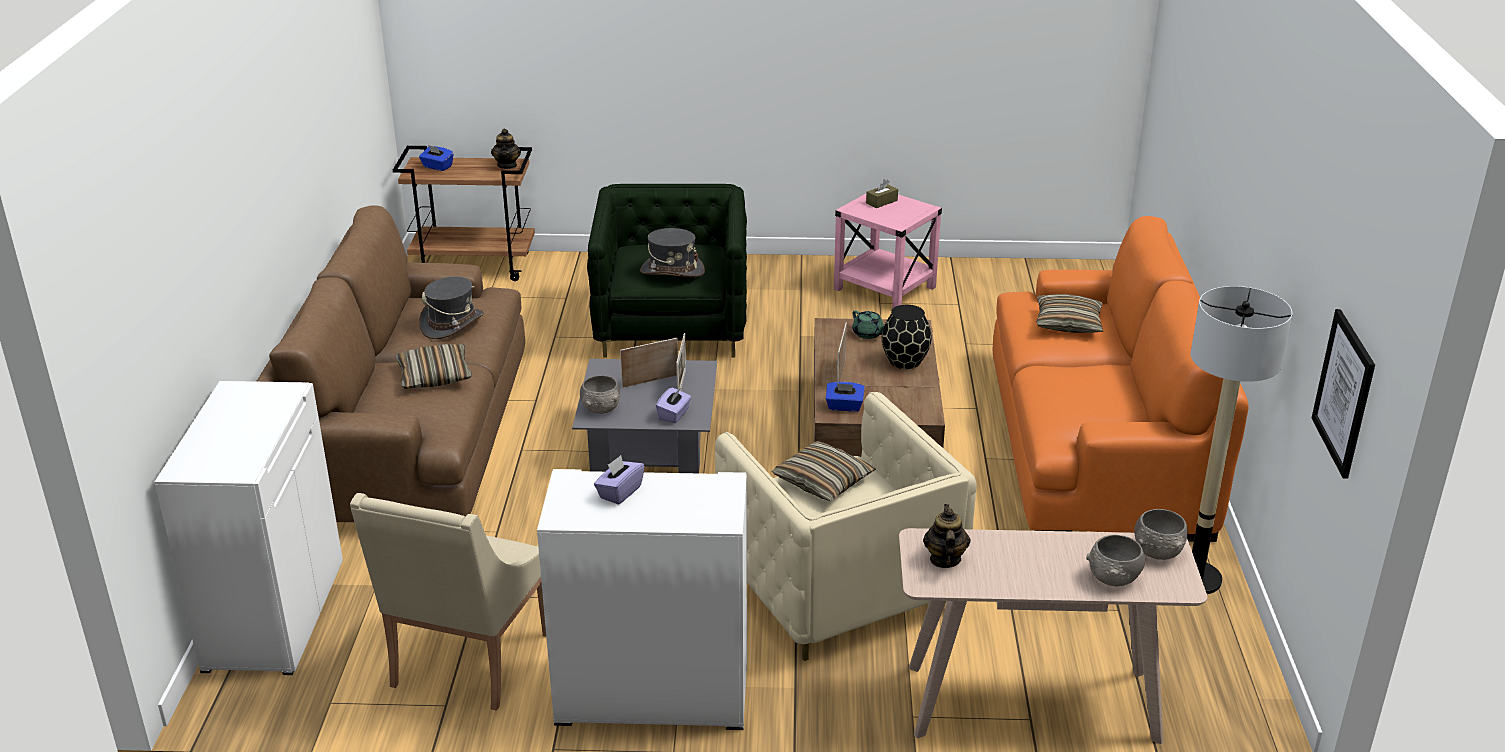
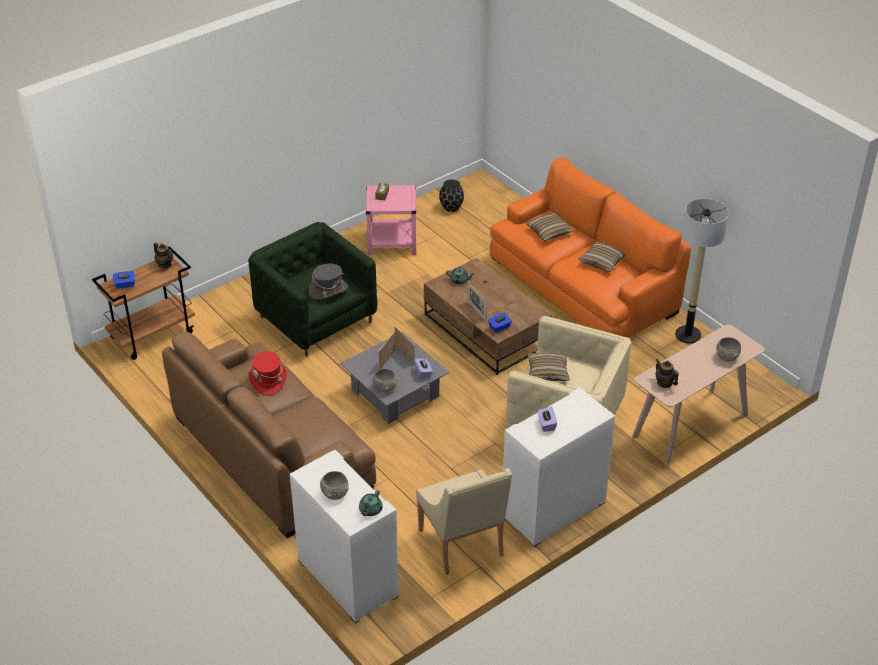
camera: 40 degrees left, 10 degrees up
pillow [395,344,472,389] -> pillow moved to [578,241,625,272]
grey hat [419,277,484,339] -> red hat [248,351,287,395]
black vase [882,305,932,369] -> black vase moved to [439,179,464,212]
grey bowl [1134,509,1188,560] -> grey bowl moved to [320,471,349,500]
picture [1312,309,1375,478] -> none
none -> green teapot [359,490,383,516]

